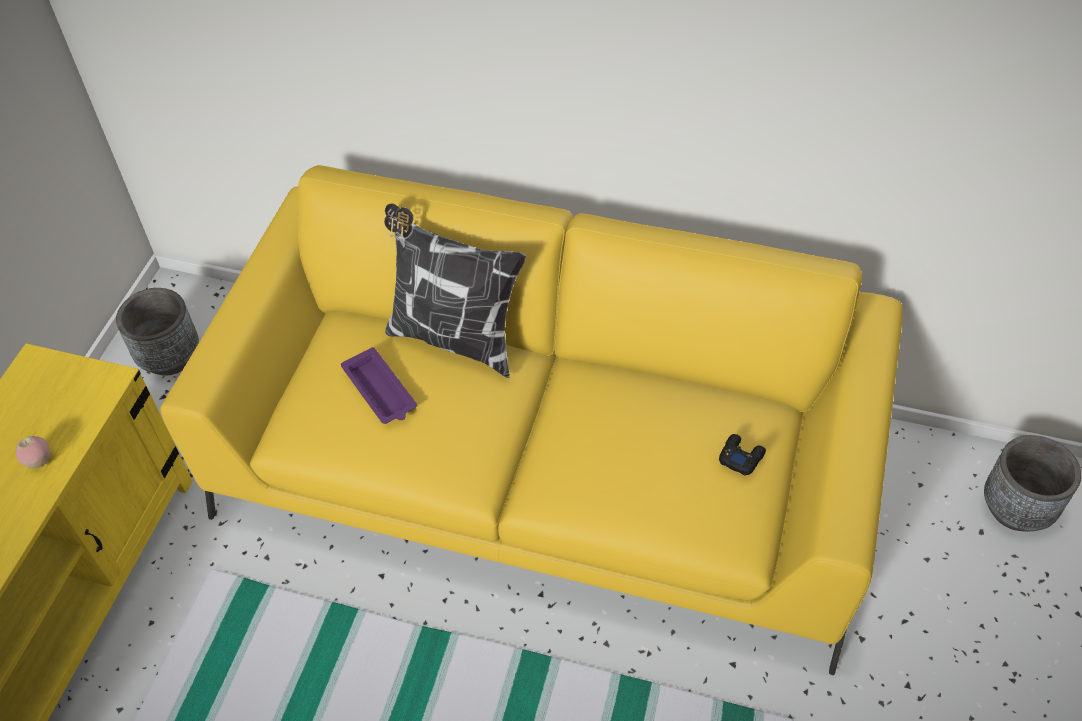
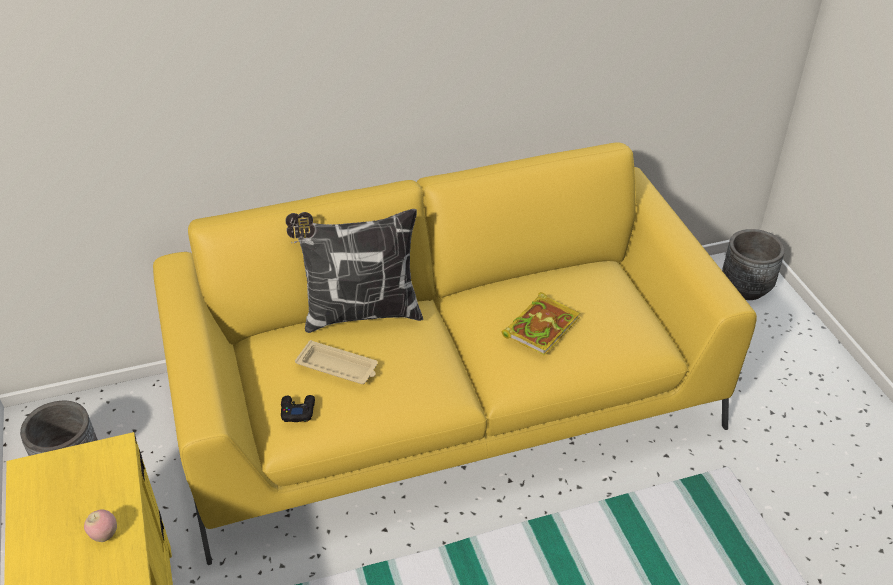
camera: 35 degrees left, 10 degrees down
purple tray [341,347,417,424] -> beige tray [295,340,378,384]
black game controller [719,434,766,476] -> black game controller moved to [281,395,315,422]
none -> book [501,292,580,356]

